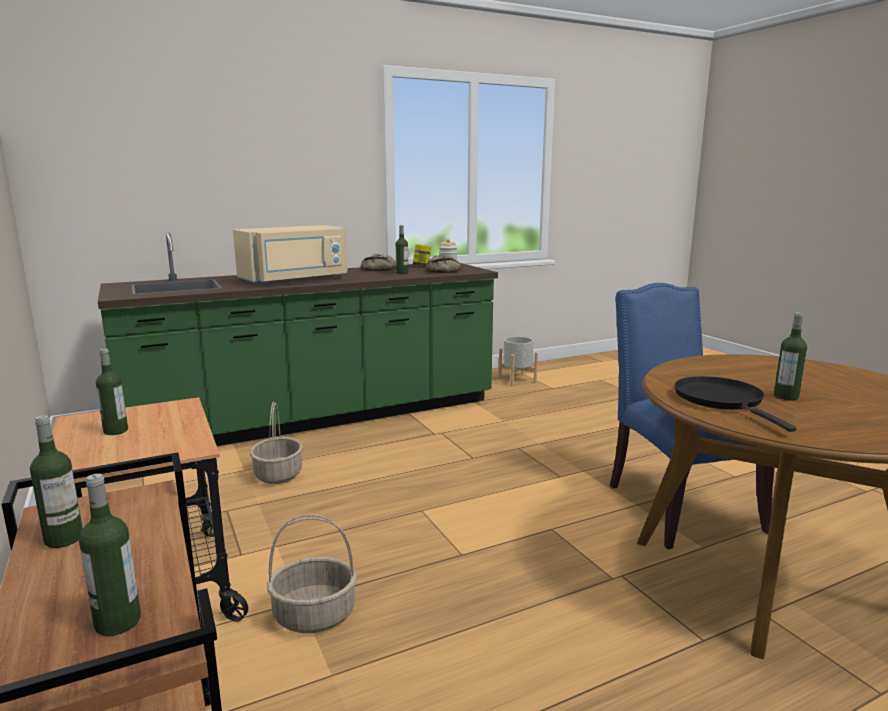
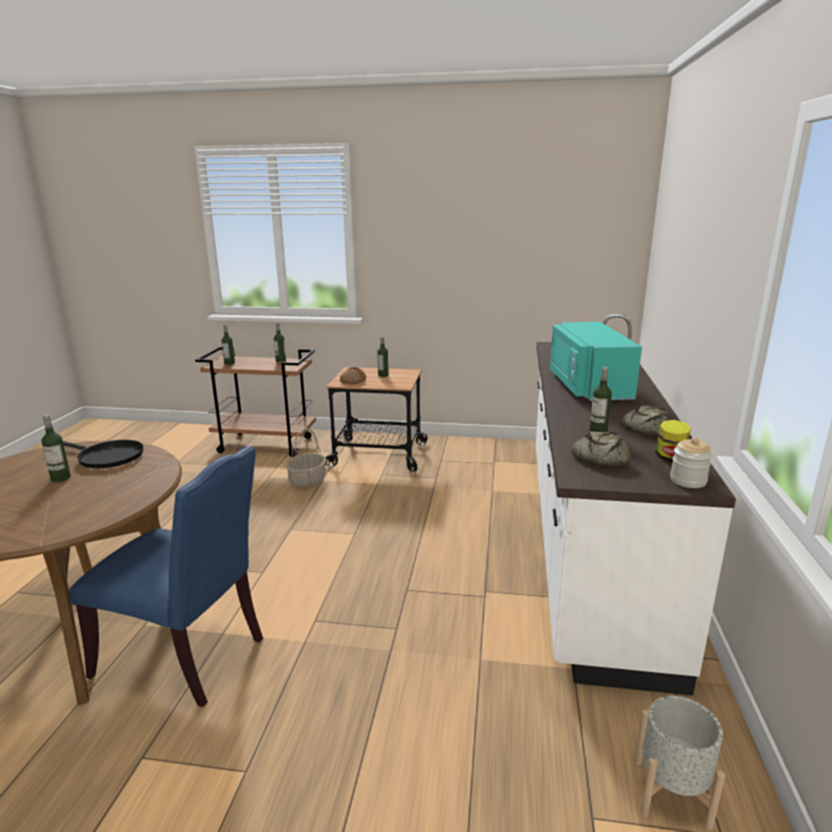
camera: 125 degrees right, 5 degrees up
green counter [98,233,498,446] -> white counter [536,314,736,696]
beige microwave [233,225,348,285] -> turquoise microwave [550,322,642,401]
basket [250,402,303,484] -> none
none -> bread [340,367,366,384]

